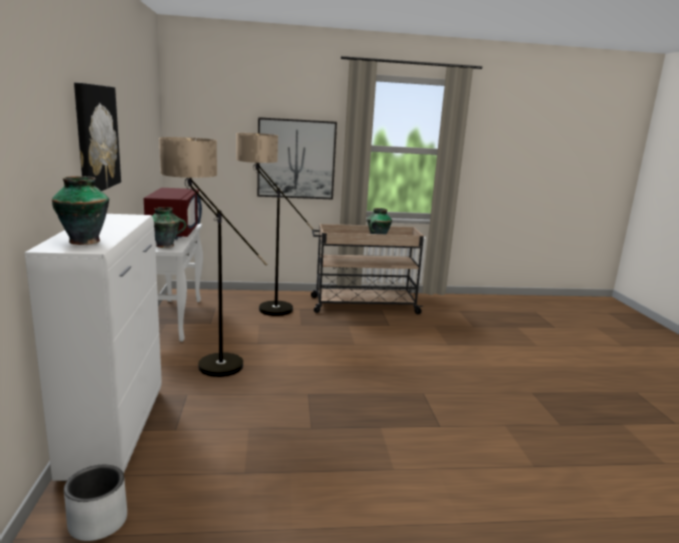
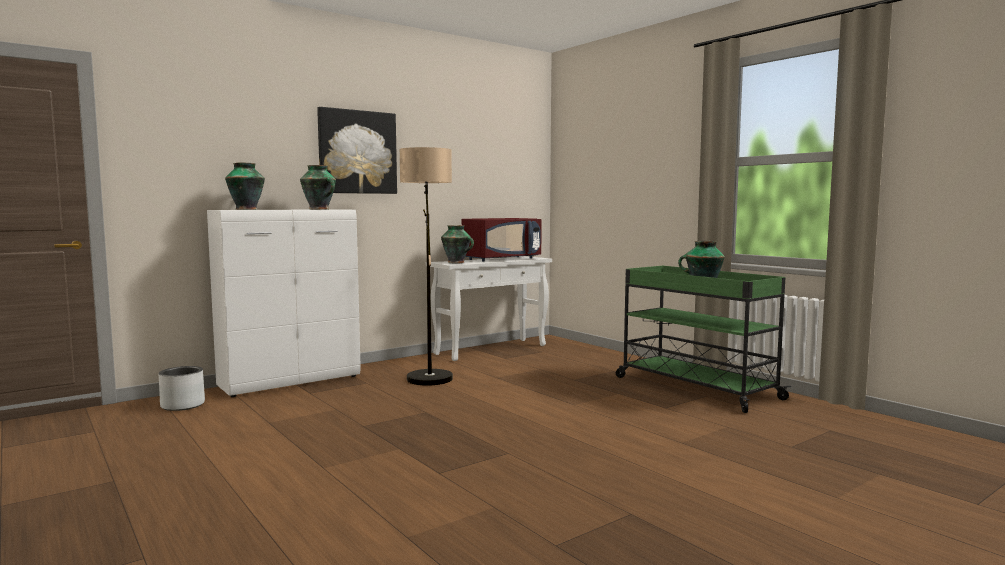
camera: 60 degrees right, 10 degrees down
floor lamp [236,133,313,316] -> none
picture [257,117,337,200] -> none
beige cart [311,224,424,314] -> green cart [616,266,791,413]
none -> vase [300,165,336,209]

